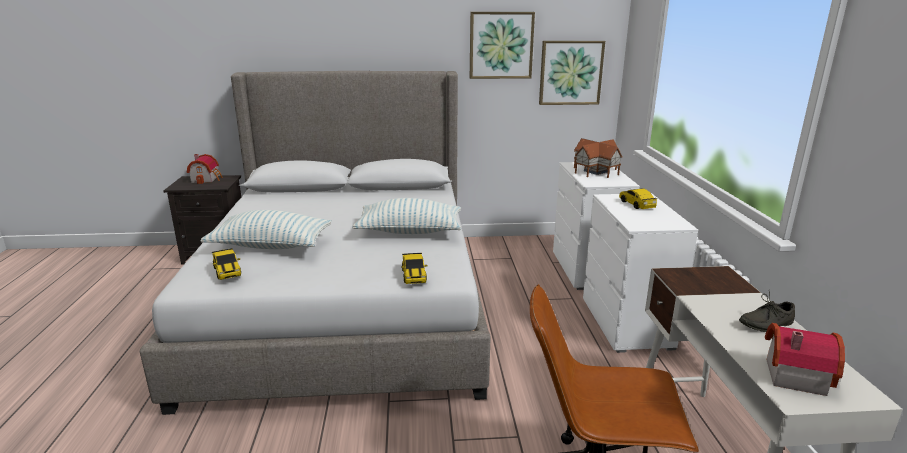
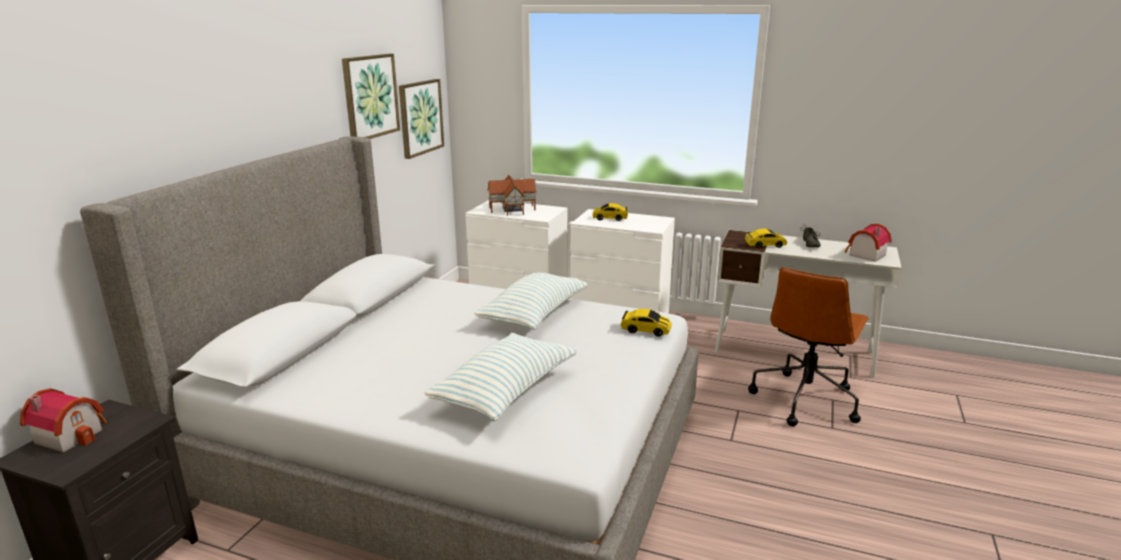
camera: 65 degrees left, 0 degrees up
toy car [212,248,241,280] -> toy car moved to [745,229,787,248]

